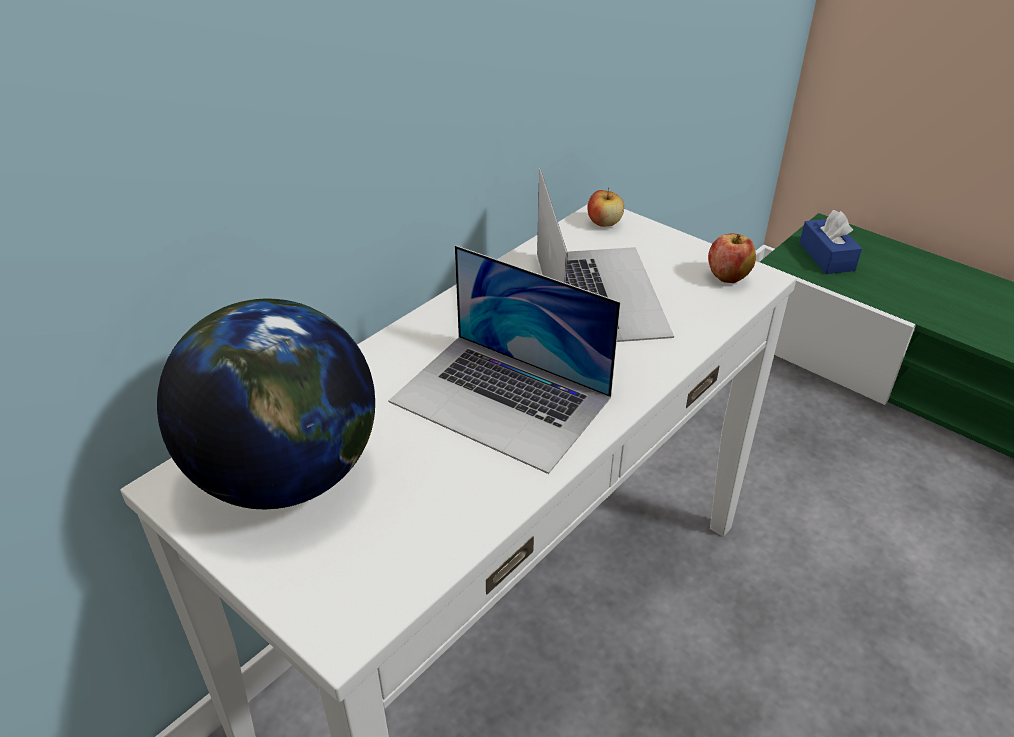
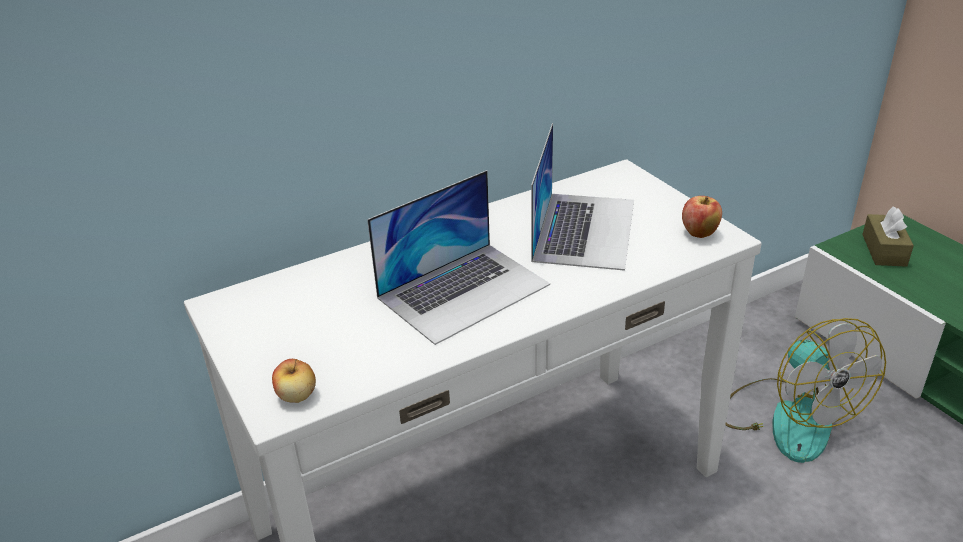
camera: 20 degrees right, 5 degrees down
globe [157,299,375,509] -> none
laptop [388,245,621,474] -> laptop turned 90 degrees counterclockwise [367,170,550,345]
apple [587,188,624,227] -> apple moved to [272,359,316,403]
blue tissue box [800,210,862,274] -> brown tissue box [862,206,914,267]
none -> fan [725,318,886,463]

